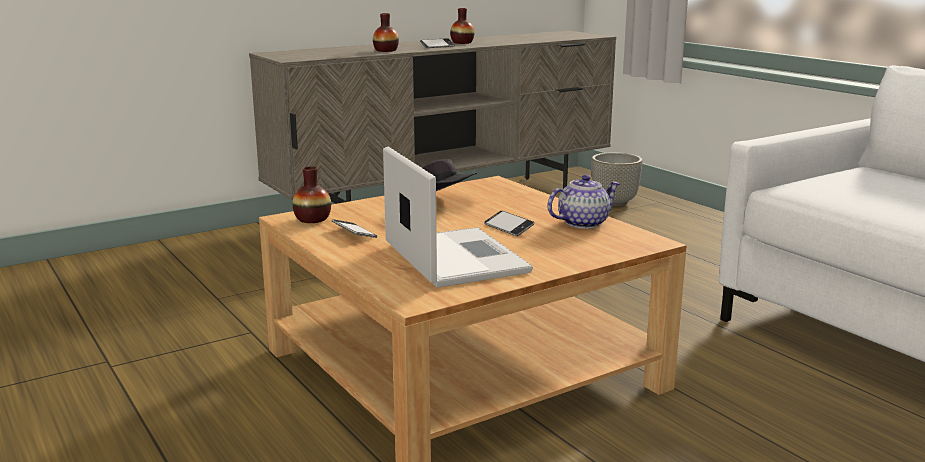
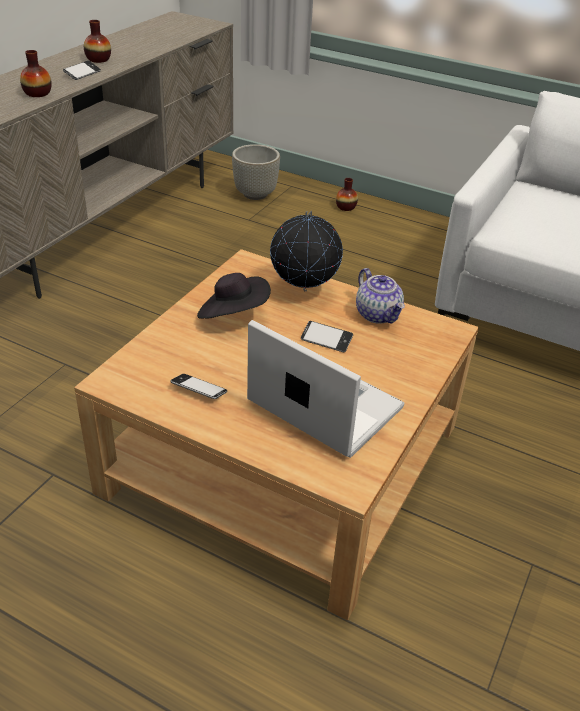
camera: 30 degrees left, 20 degrees up
vase [292,166,331,223] -> vase moved to [336,178,358,211]
teapot [547,175,621,229] -> teapot turned 120 degrees clockwise [356,268,405,324]
none -> globe [270,211,343,292]

